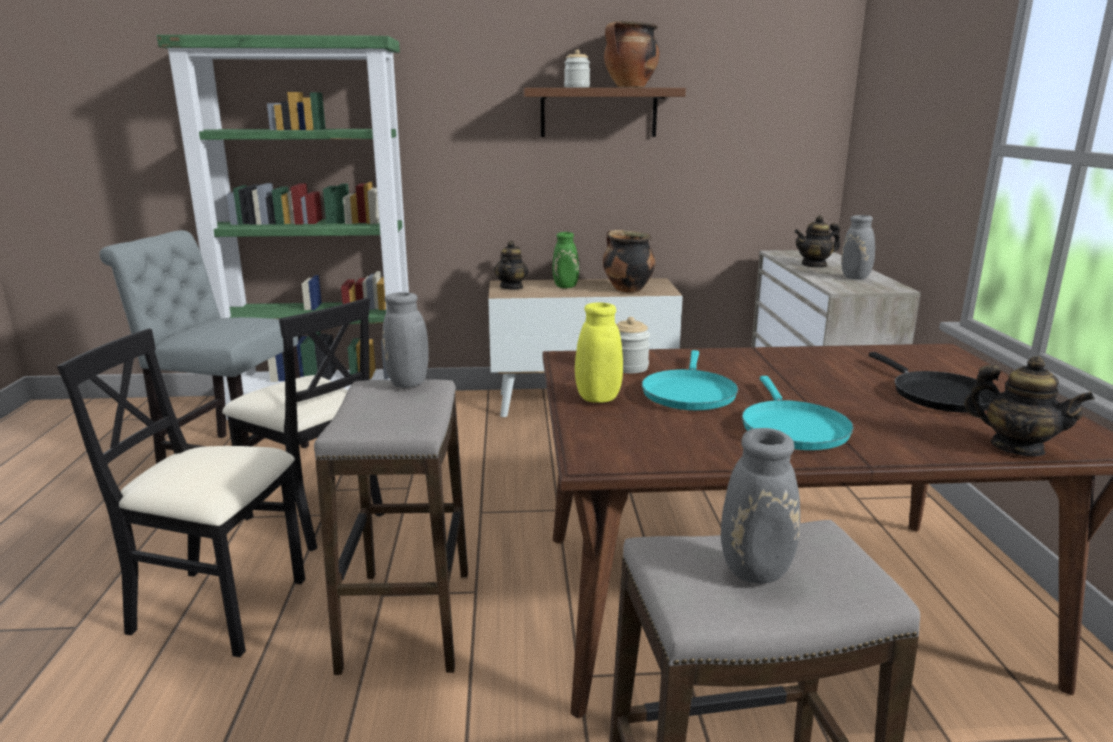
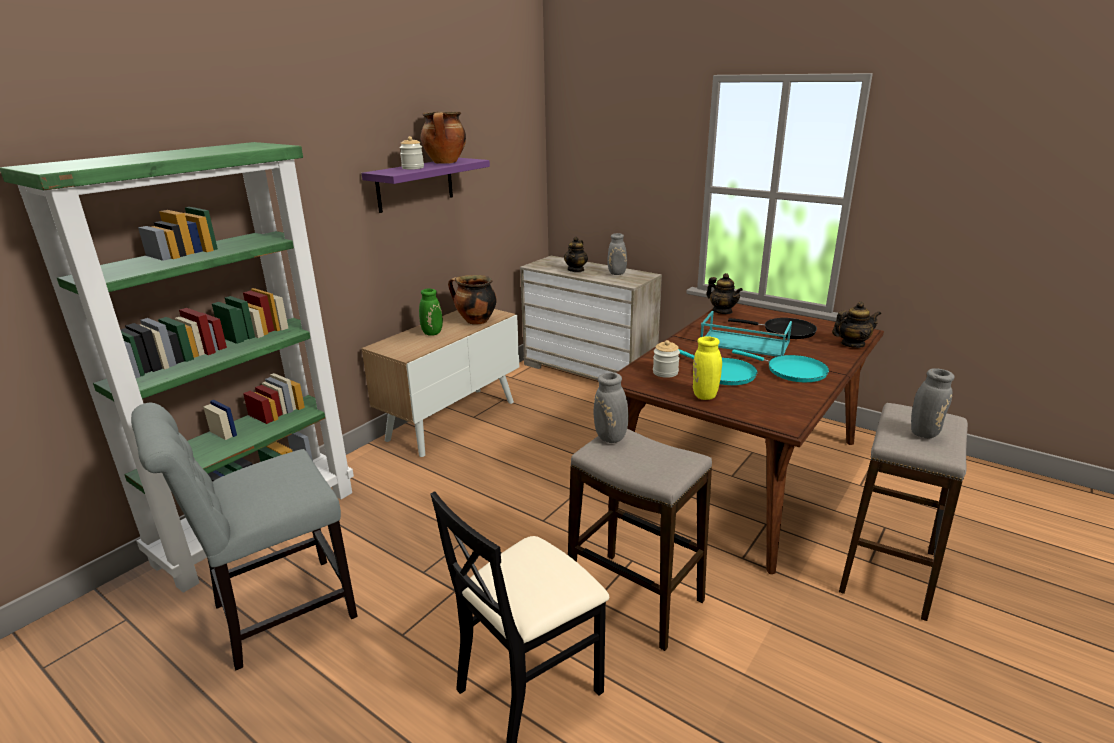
camera: 50 degrees left, 5 degrees up
black chair [222,298,384,551] -> none
teapot [494,240,528,290] -> teapot moved to [706,273,743,314]
brown shelf [523,88,686,137] -> purple shelf [362,158,490,213]
none -> turquoise tray [701,311,792,357]

